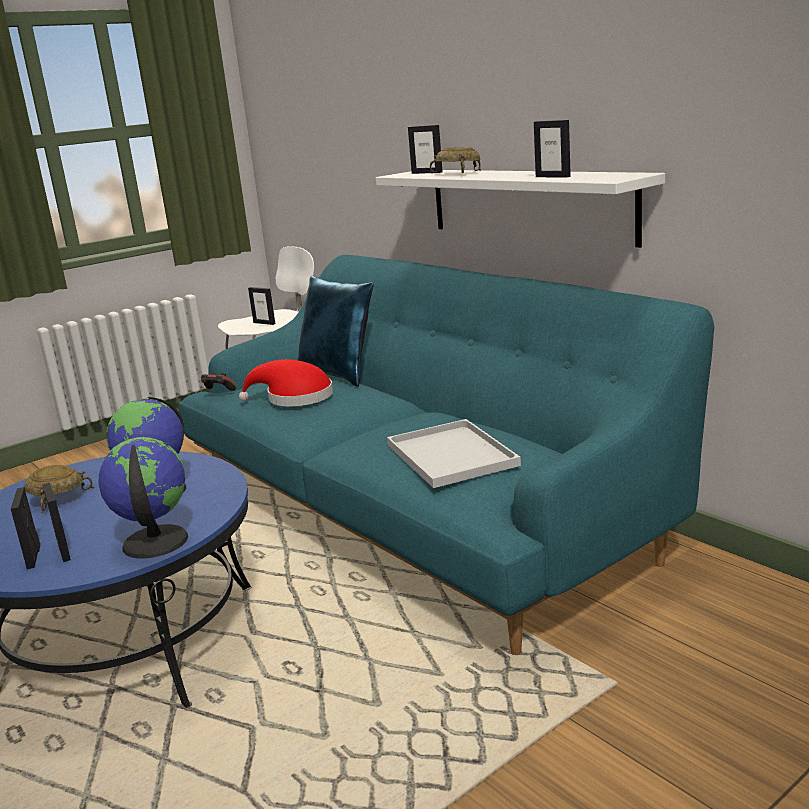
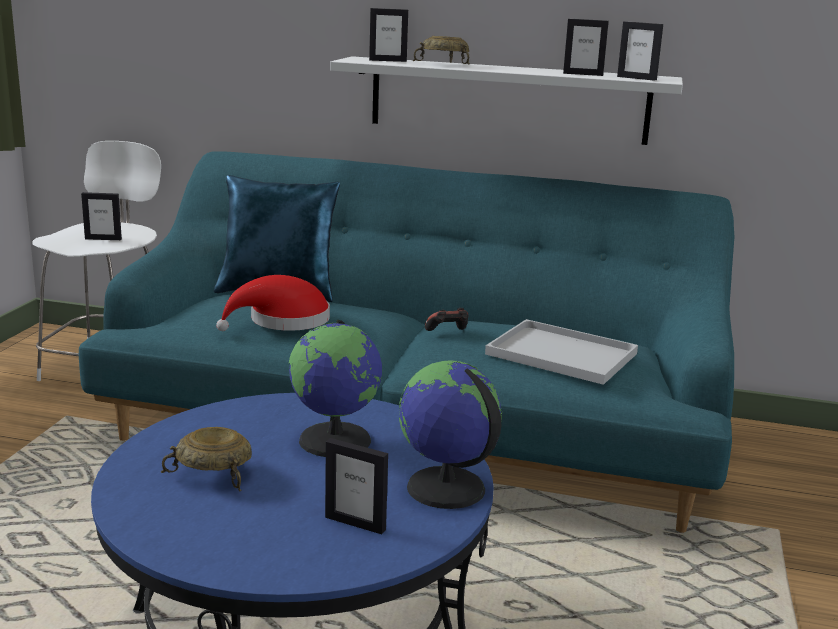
camera: 40 degrees left, 0 degrees up
picture frame [11,487,40,569] -> picture frame moved to [617,21,663,81]
game controller [201,373,236,391] -> game controller moved to [425,308,468,331]

